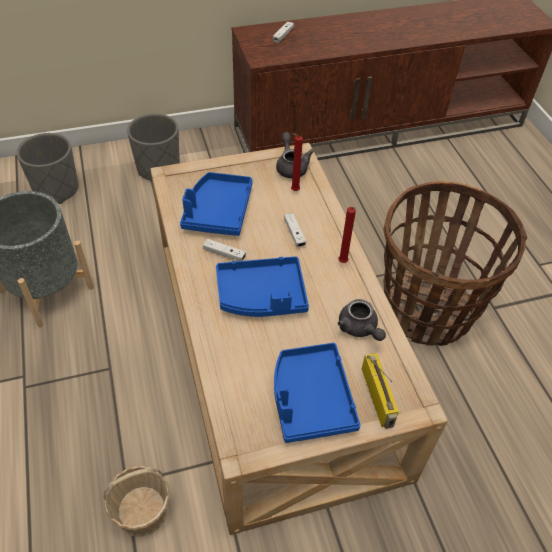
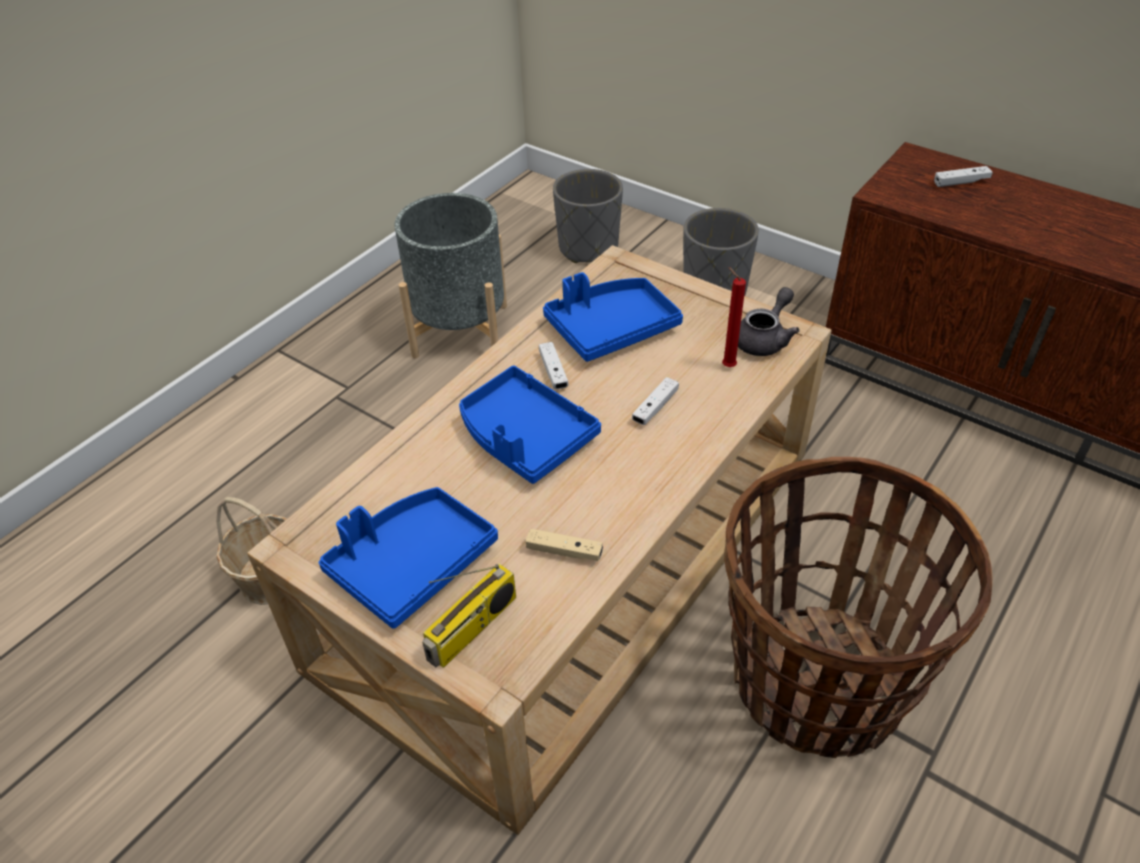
camera: 55 degrees right, 5 degrees down
red candle [338,207,356,263] -> none
grey teapot [338,299,386,341] -> beige game controller [525,529,603,561]

